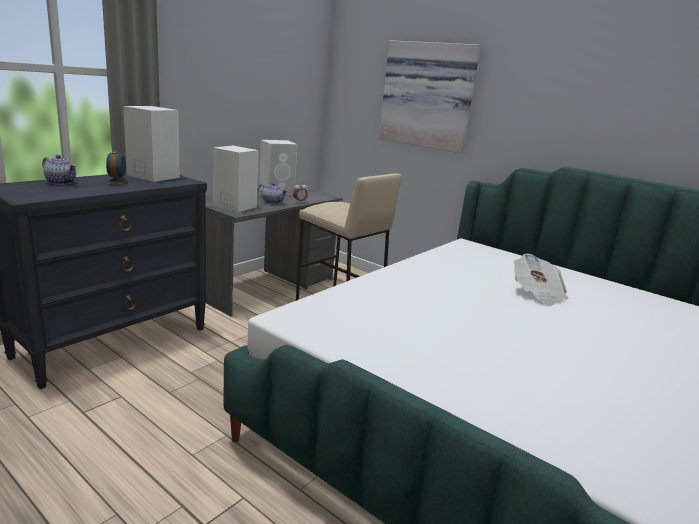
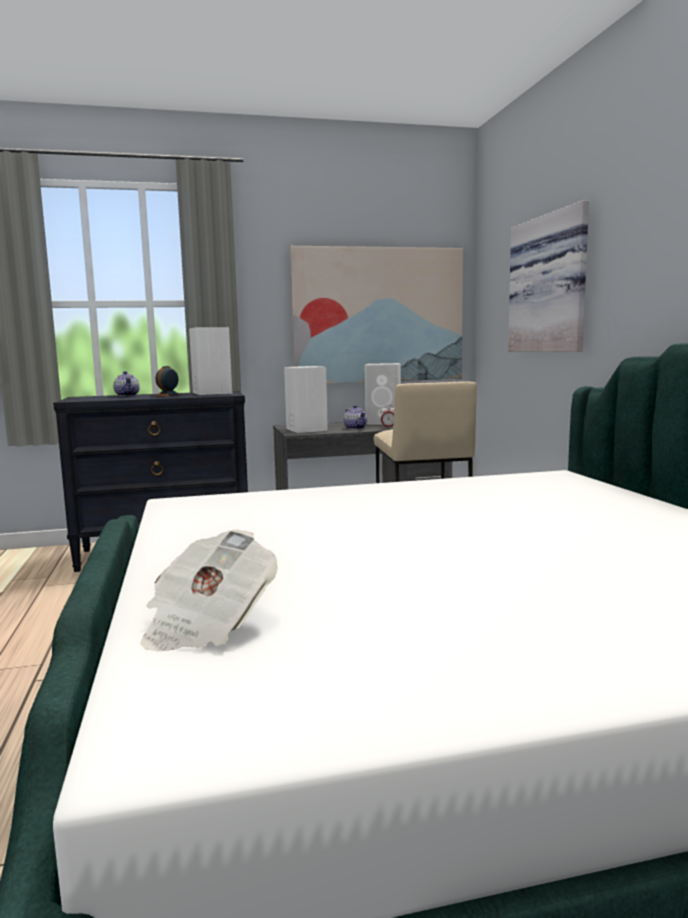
camera: 40 degrees right, 10 degrees down
newspaper [514,254,568,306] -> newspaper moved to [141,530,278,651]
none -> picture [290,246,463,383]

